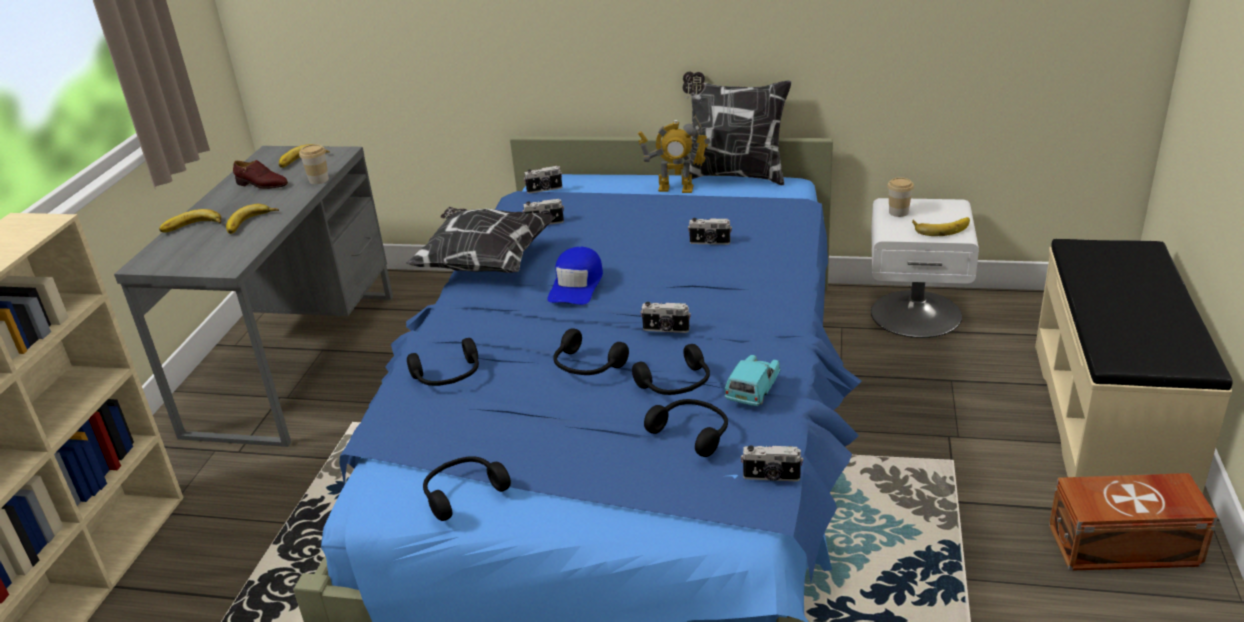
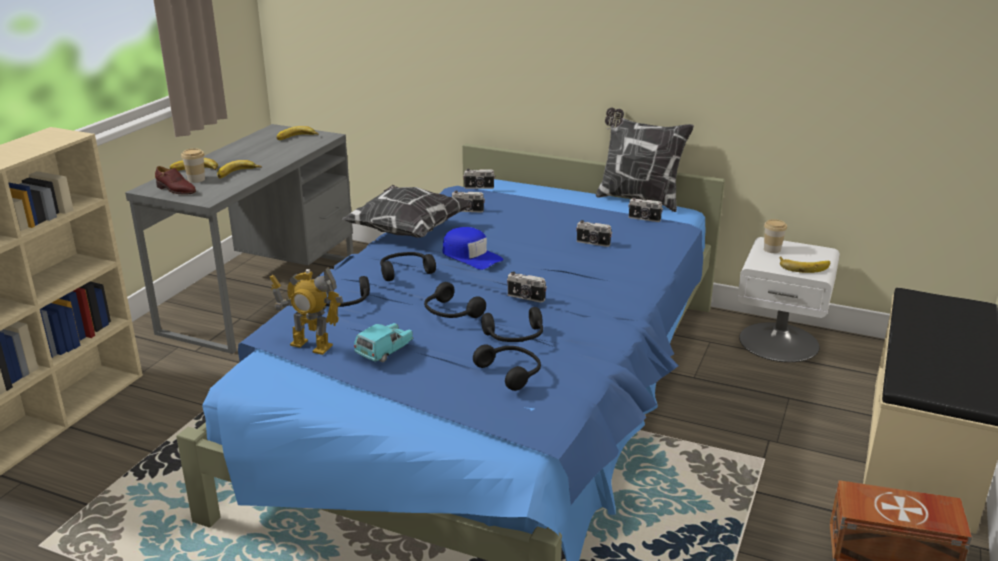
camera: 10 degrees right, 5 degrees down
brown shoe [233,160,288,189] -> brown shoe moved to [155,166,196,194]
cup [299,144,329,184] -> cup moved to [181,148,205,183]
black headphones [423,456,511,521] -> black headphones moved to [380,252,436,281]
blue cap [548,247,603,305] -> blue cap turned 75 degrees counterclockwise [443,227,503,270]
toy robot [638,115,710,193] -> toy robot moved to [270,267,343,355]
turquoise toy car [725,355,781,406] -> turquoise toy car moved to [354,323,413,362]
camera [741,445,803,482] -> camera moved to [628,197,663,222]

